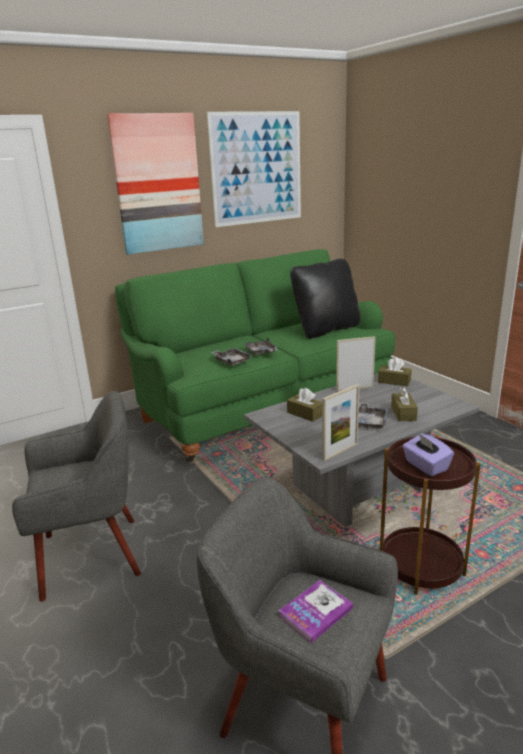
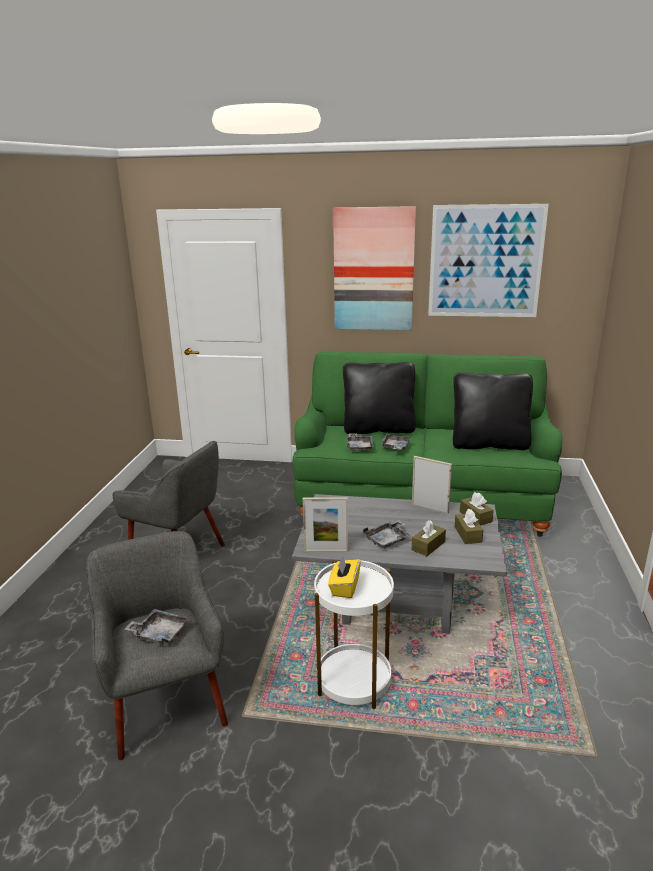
camera: 40 degrees right, 0 degrees up
book [278,580,353,643] -> grey tray [125,609,190,646]
brown tissue box [287,388,322,422] -> brown tissue box moved to [455,509,483,544]
brown side table [380,435,481,595] -> white side table [314,560,394,709]
purple tissue box [402,433,454,476] -> yellow tissue box [328,556,361,598]
none -> black pillow [343,362,416,434]

